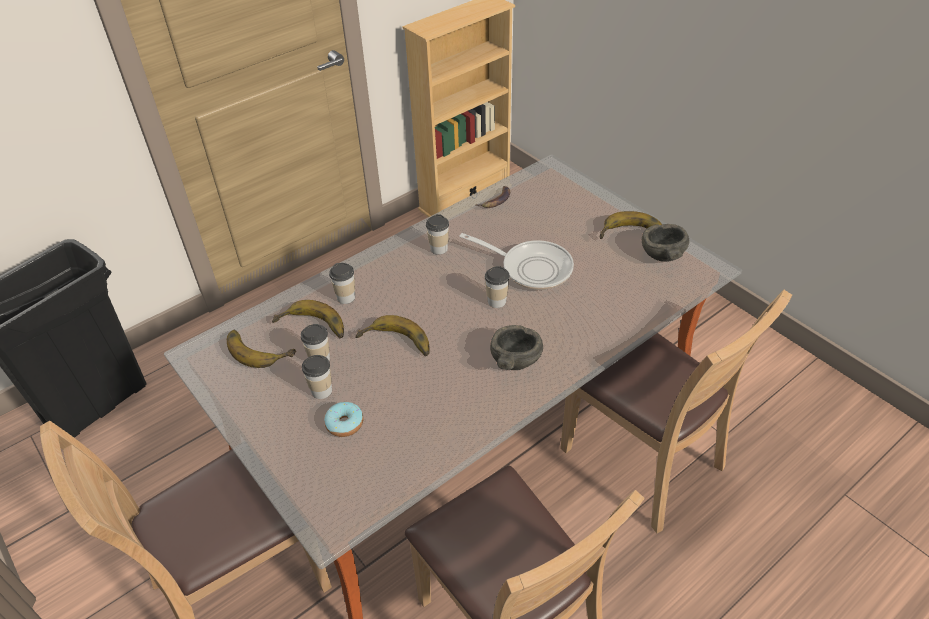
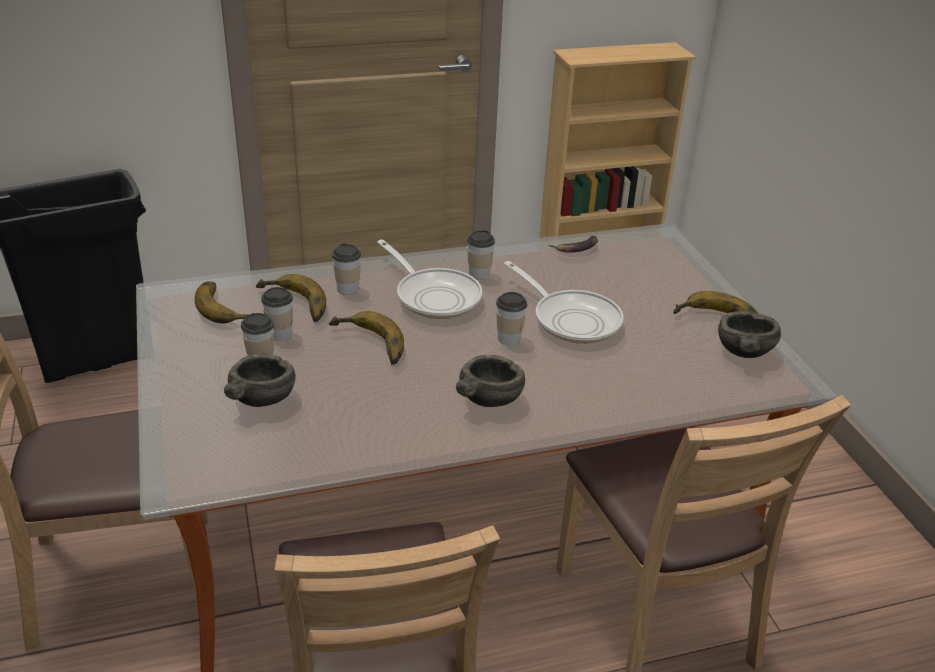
camera: 20 degrees right, 10 degrees down
donut [324,402,364,437] -> grey bowl [224,354,296,407]
none -> frying pan [377,240,482,319]

